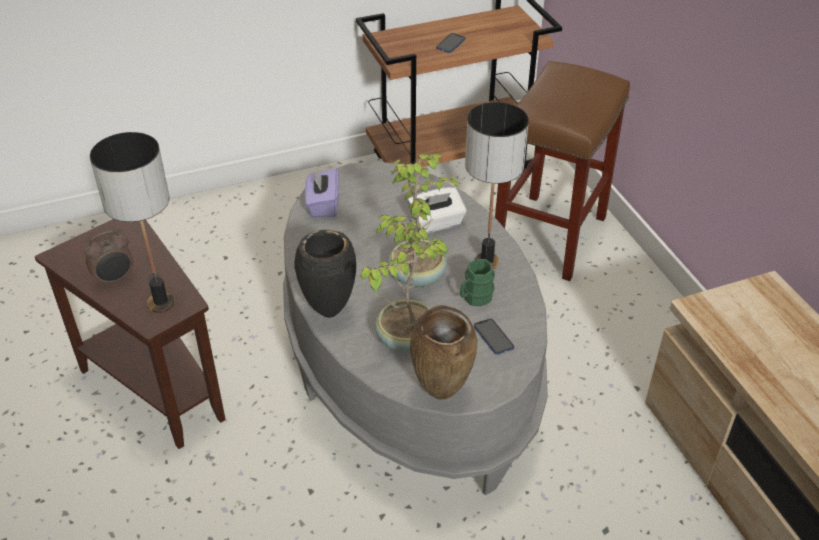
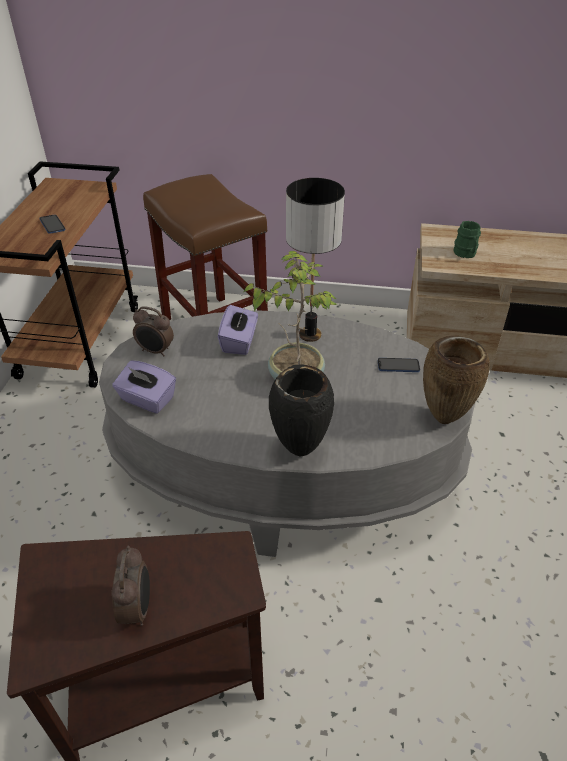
camera: 60 degrees left, 0 degrees up
table lamp [90,132,175,313] -> none
potted plant [361,215,449,353] -> none
white tissue box [408,187,467,233] -> purple tissue box [218,305,258,355]
green mug [460,259,495,306] -> green mug moved to [453,221,481,258]
none -> alarm clock [133,306,174,357]

